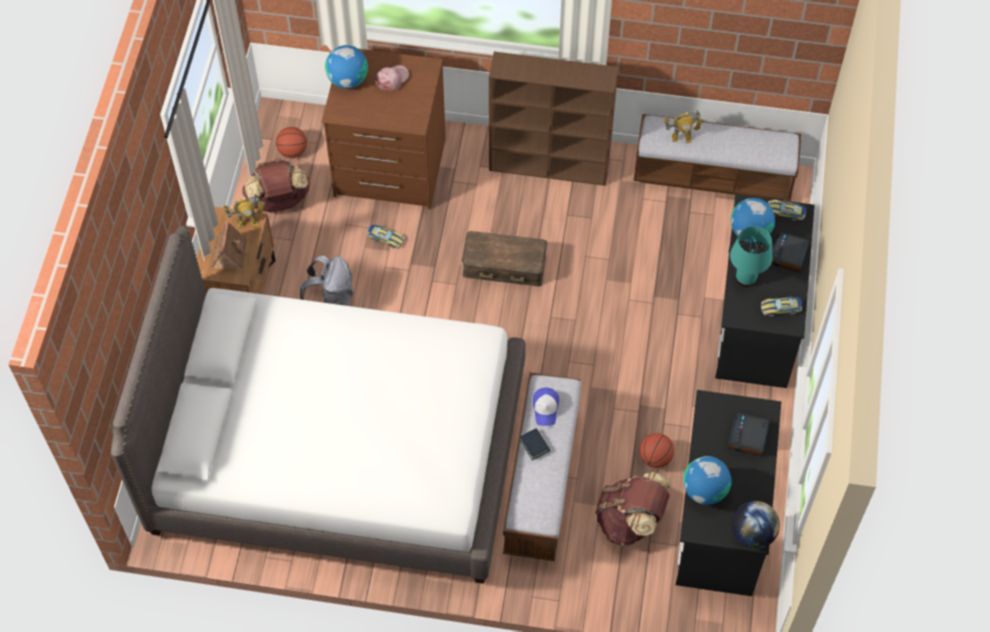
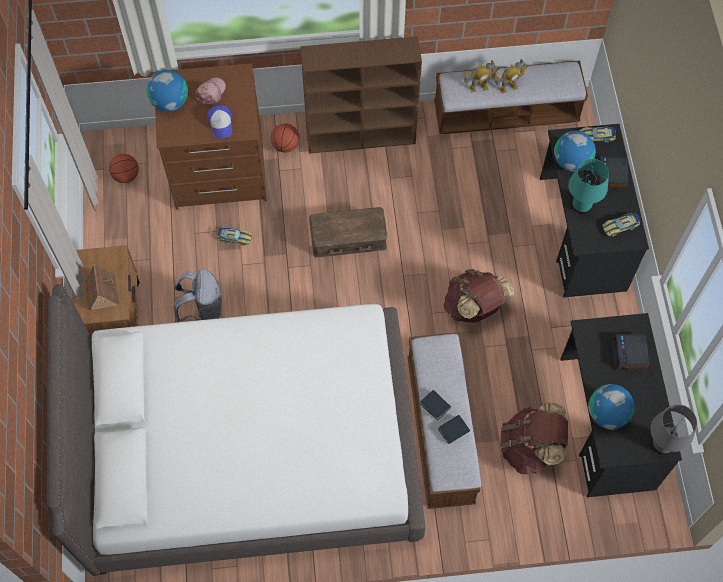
camera: 15 degrees left, 5 degrees up
toy robot [223,194,266,228] -> toy robot moved to [494,59,528,94]
brown backpack [242,158,311,213] -> brown backpack moved to [444,269,515,323]
cap [533,388,559,426] -> cap moved to [207,105,232,139]
basketball [640,433,674,468] -> basketball moved to [271,123,300,153]
globe [732,501,780,549] -> grey table lamp [650,404,697,454]
none -> book [438,415,470,444]

